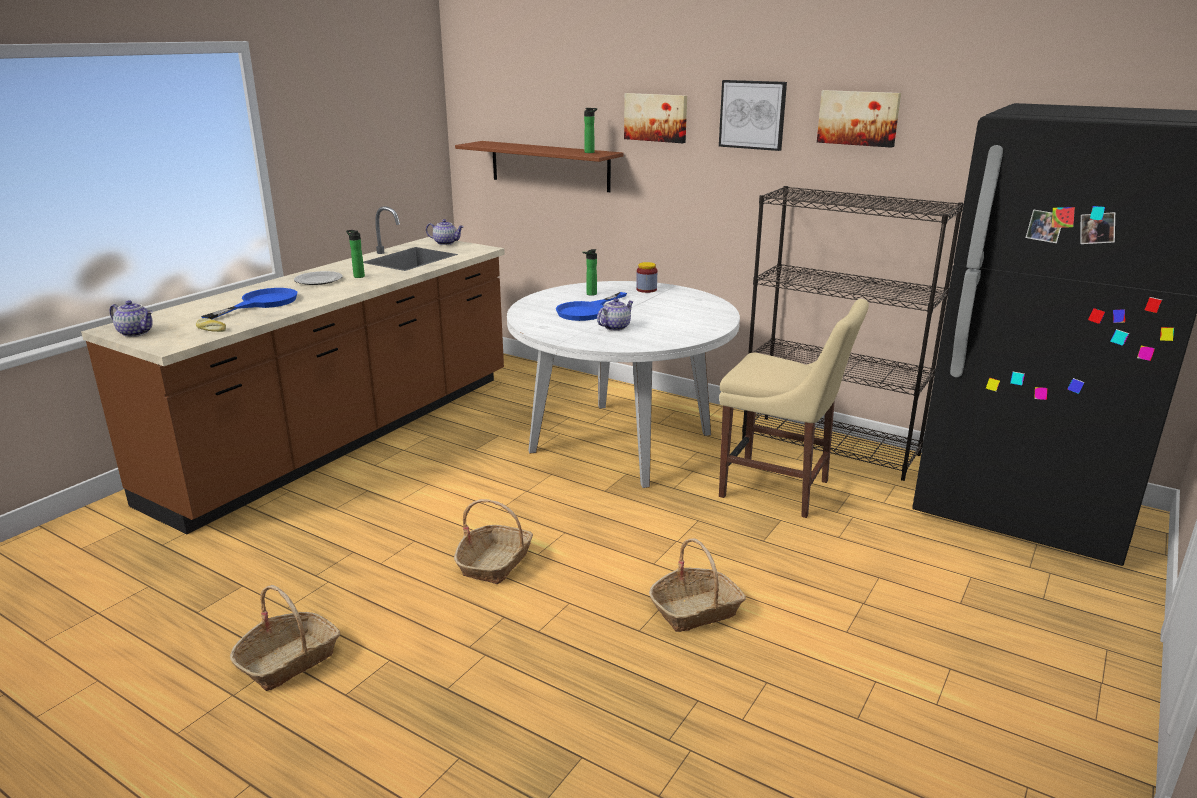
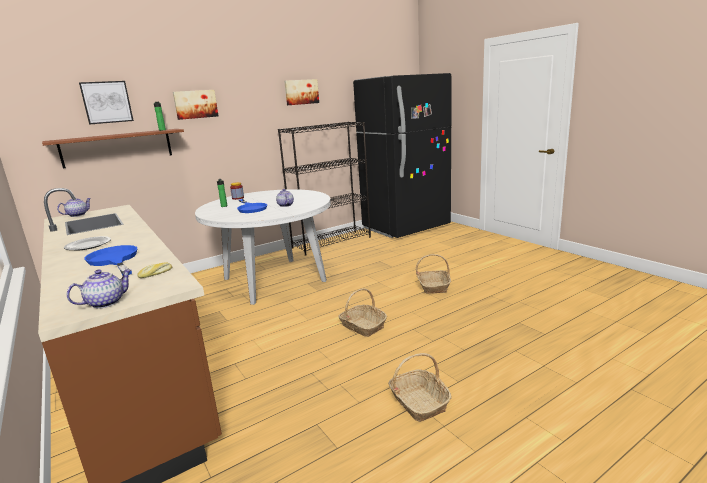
camera: 65 degrees left, 5 degrees down
bottle [346,230,365,278] -> none
picture [719,80,787,151] -> picture moved to [79,81,134,125]
beige chair [719,299,869,518] -> none

